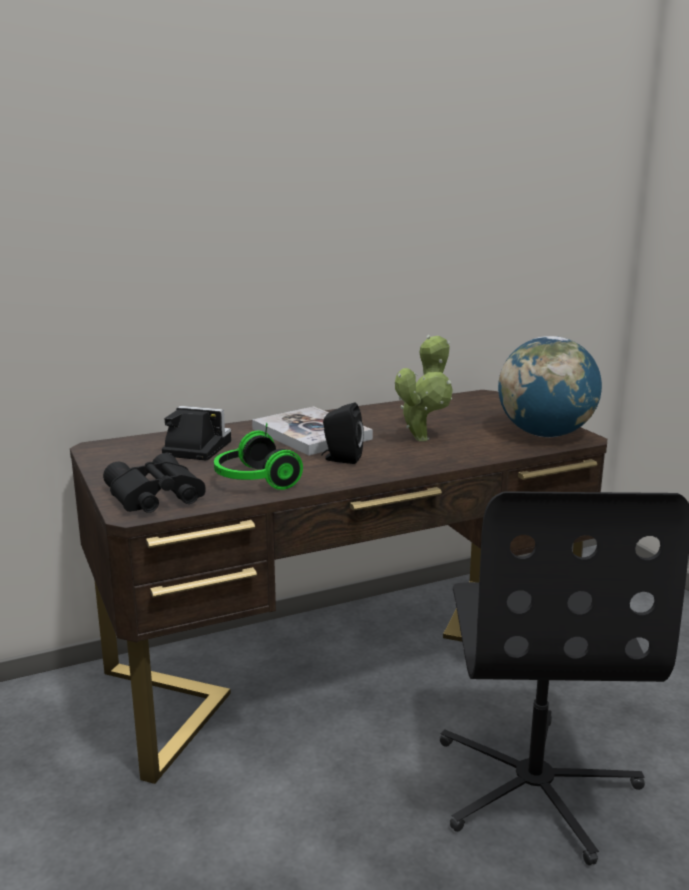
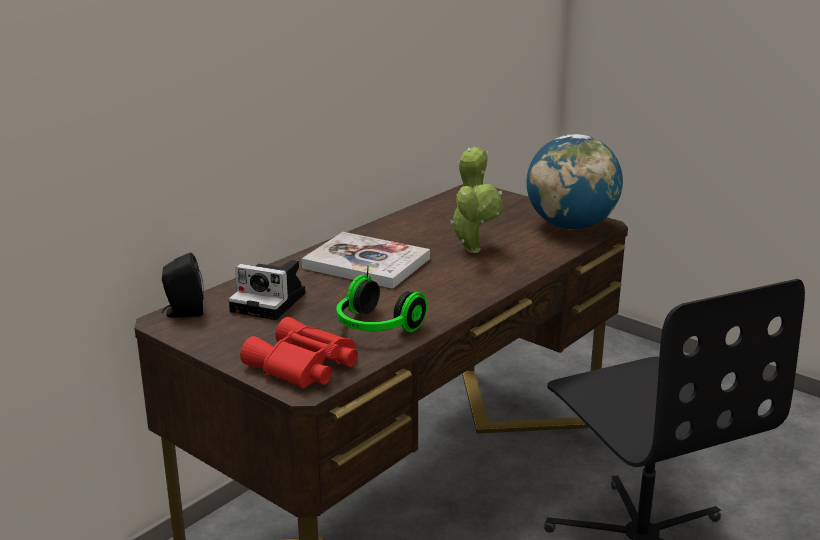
camera: 25 degrees left, 5 degrees up
black binoculars [103,453,206,513] -> red binoculars [240,317,358,388]
camera [162,406,231,461] -> camera turned 150 degrees counterclockwise [228,260,305,320]
black speaker [321,402,364,464] -> black speaker moved to [162,252,204,318]

